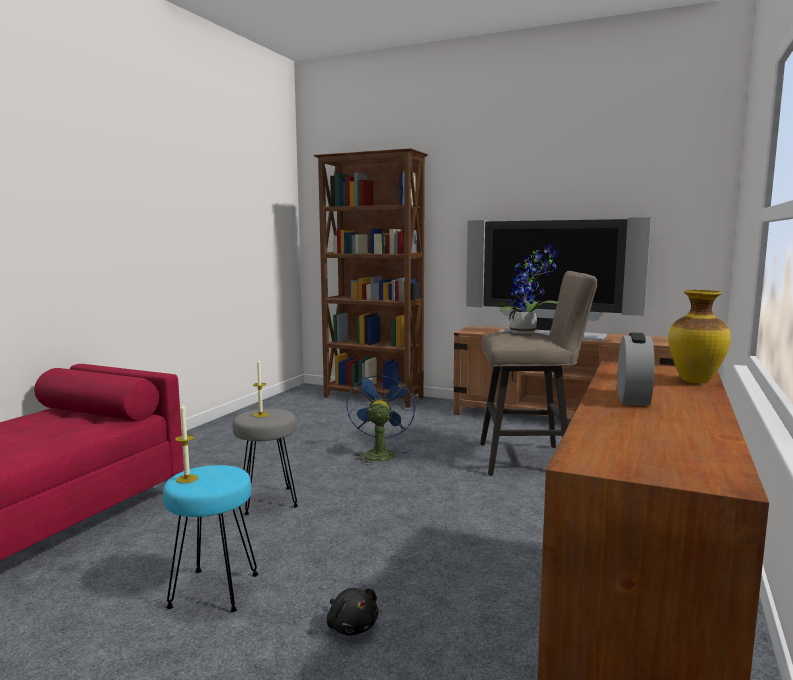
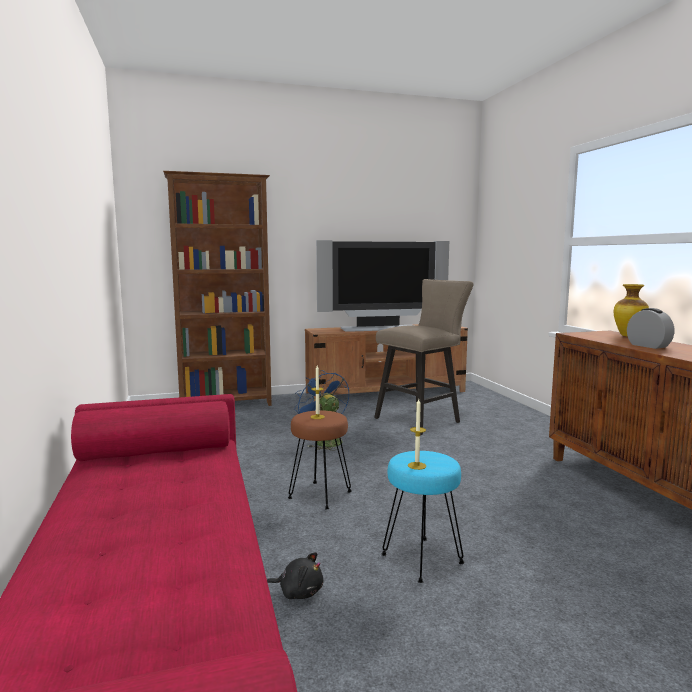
camera: 40 degrees left, 0 degrees up
grey stool [233,409,298,515] -> brown stool [288,410,352,509]
black plush toy [327,588,378,635] -> black plush toy moved to [267,552,323,599]
potted plant [495,244,561,334] -> none

